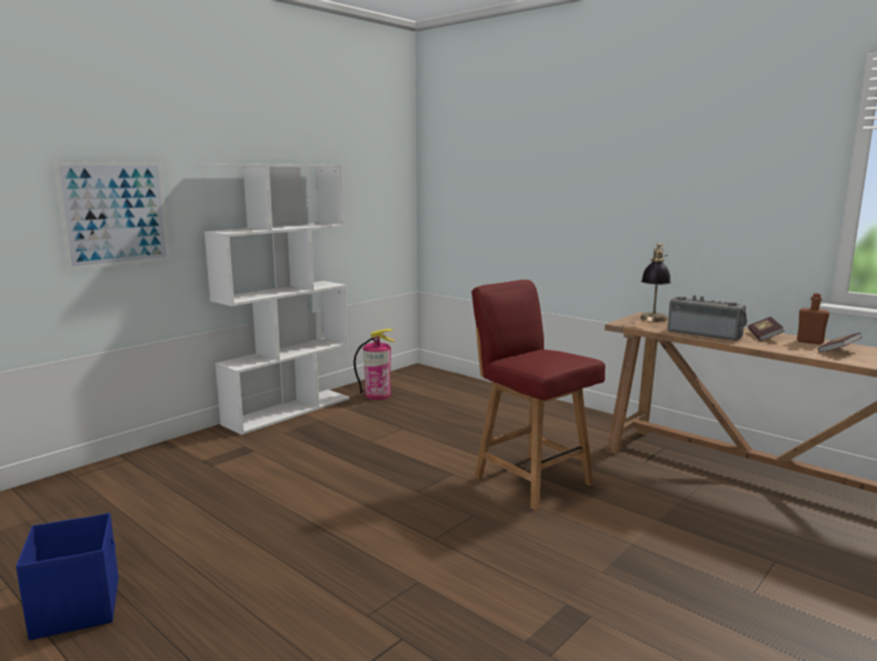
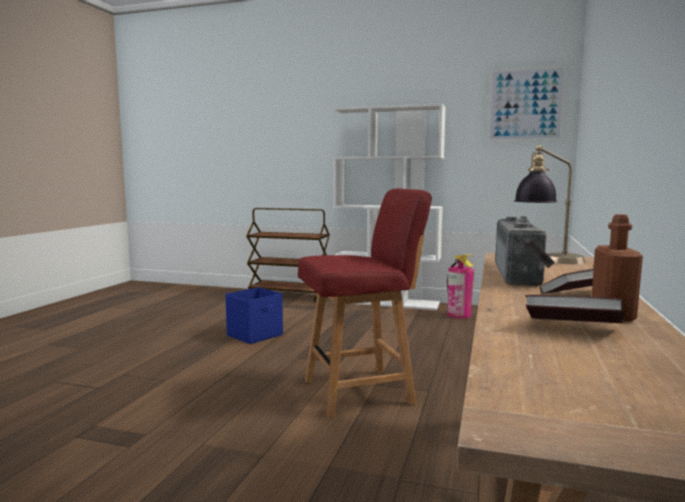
camera: 65 degrees right, 5 degrees down
blue storage box [16,513,119,640] -> blue storage box moved to [225,287,283,344]
picture [53,161,170,271] -> picture moved to [488,65,567,142]
red chair [472,280,605,510] -> red chair turned 45 degrees clockwise [298,188,432,418]
none -> brown cart [246,208,330,303]

